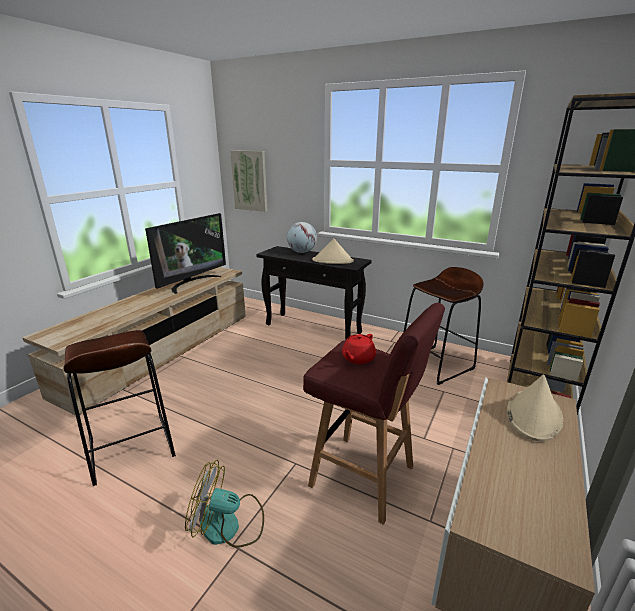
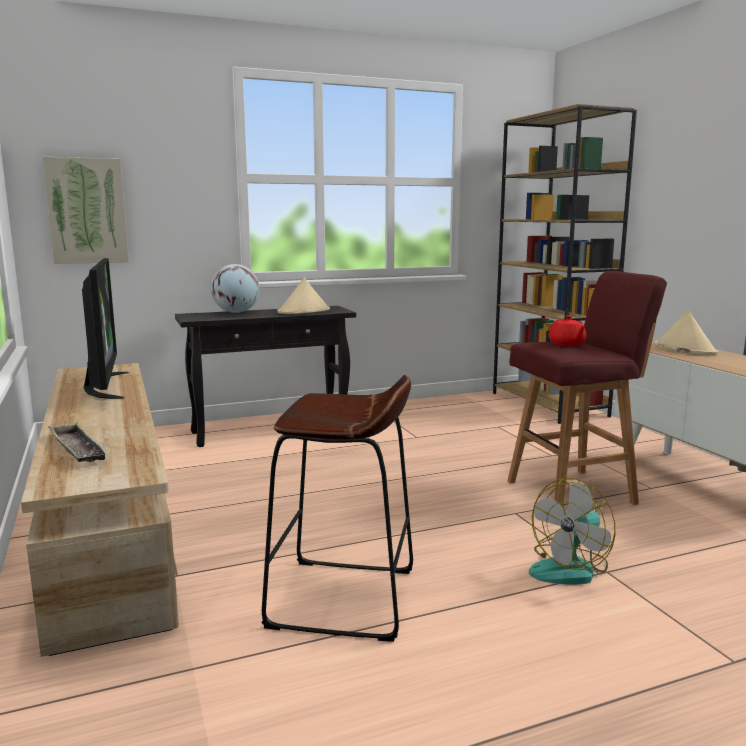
camera: 50 degrees left, 10 degrees down
brown stool [403,267,484,385] -> none
none -> tray [48,423,110,462]

